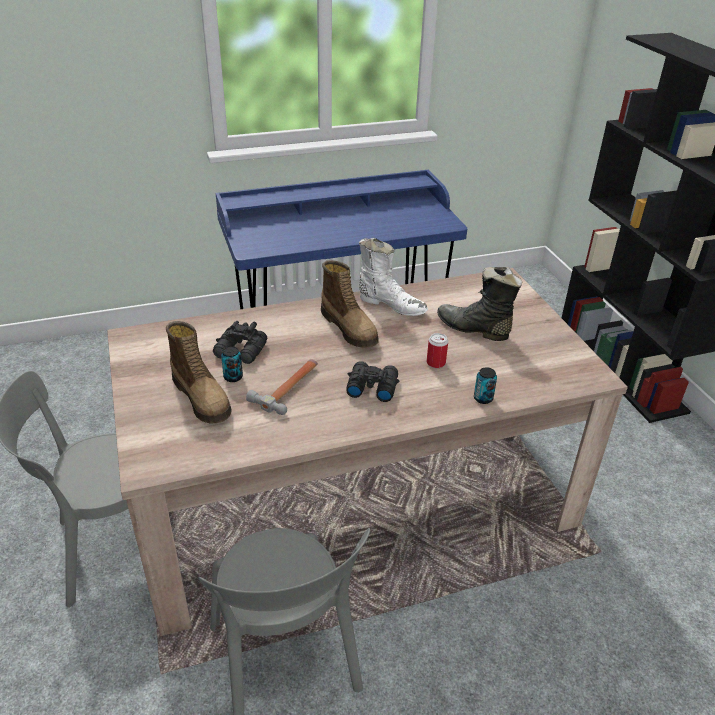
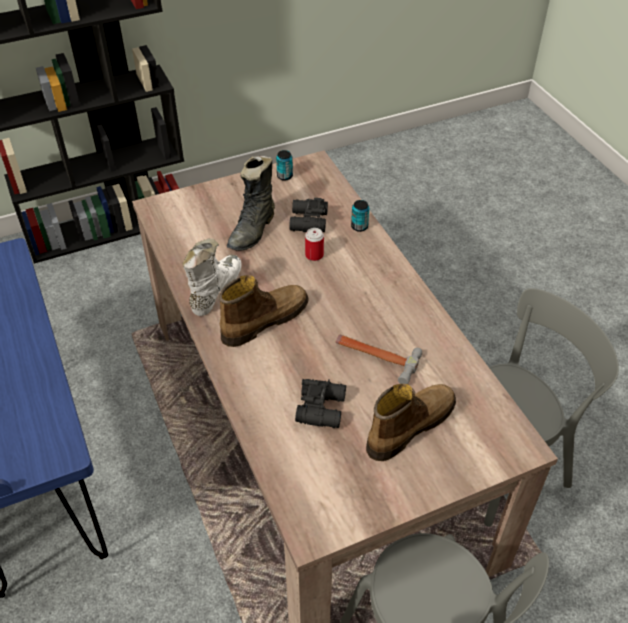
camera: 95 degrees left, 10 degrees up
can [221,346,243,382] -> can moved to [276,150,293,181]
black binoculars [346,361,400,402] -> black binoculars moved to [289,198,328,232]

